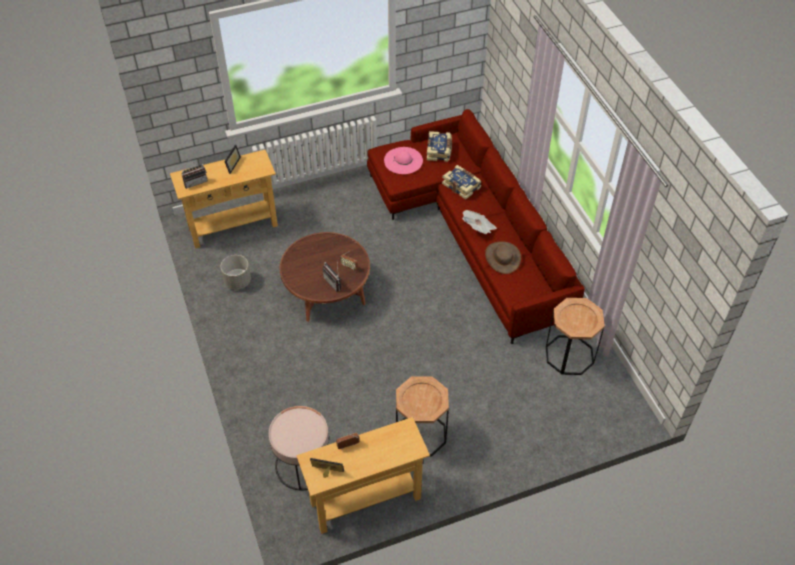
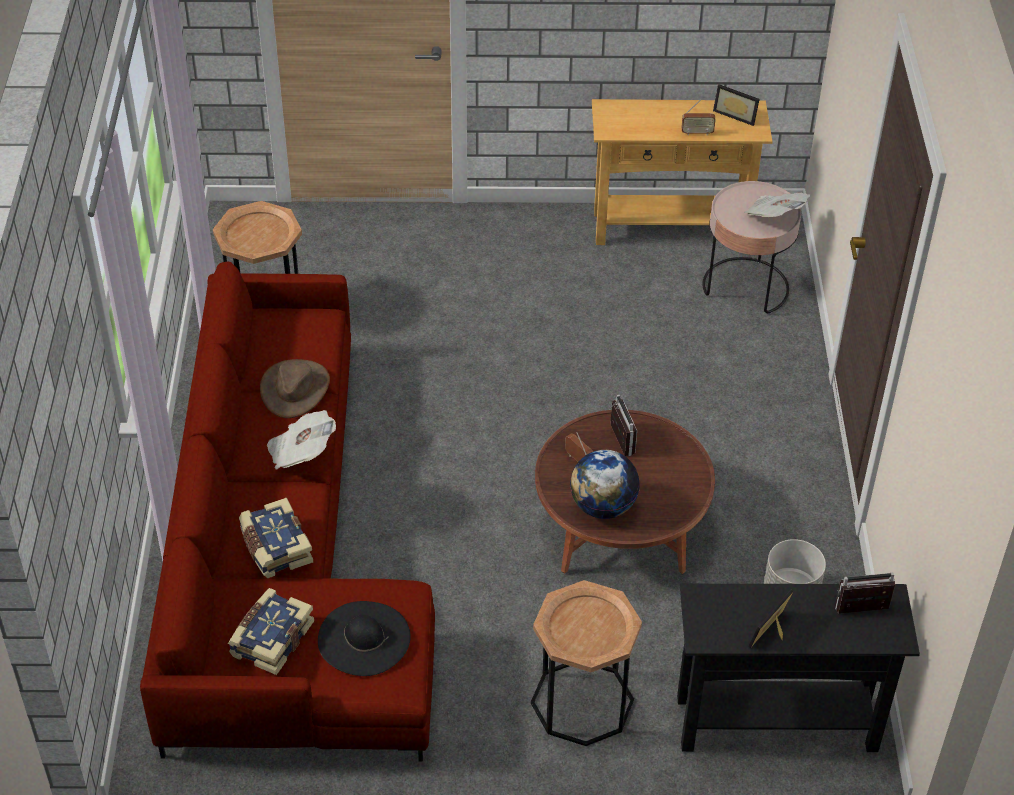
camera: 160 degrees left, 5 degrees down
beige console table [170,150,278,249] -> black console table [677,584,920,752]
pink hat [384,147,423,174] -> black hat [318,601,411,676]
brown side table [396,376,449,456] -> brown side table moved to [531,580,642,746]
none -> globe [570,450,640,519]
none -> newspaper [744,192,811,217]

